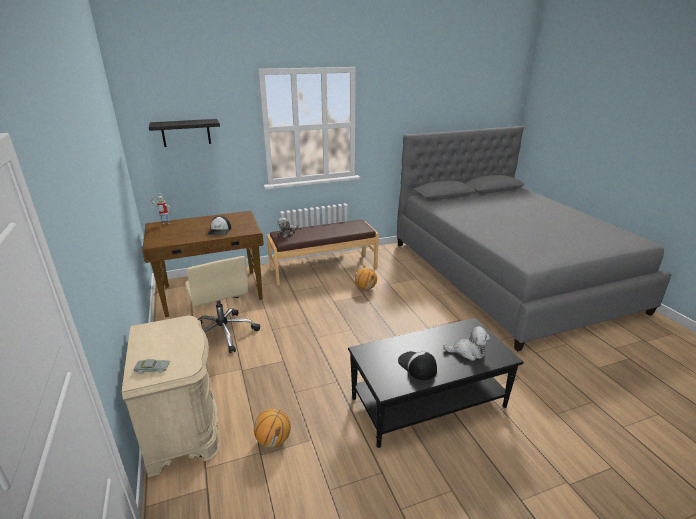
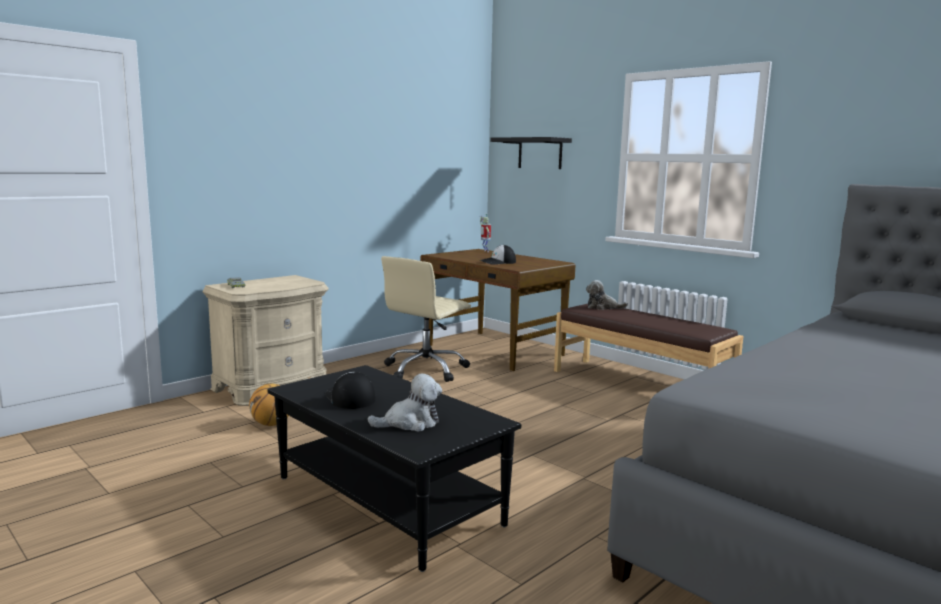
camera: 65 degrees right, 15 degrees down
basketball [355,268,377,290] -> none
cap [398,351,437,380] -> cap turned 60 degrees counterclockwise [325,372,376,409]
plush toy [443,326,490,361] -> plush toy turned 90 degrees counterclockwise [367,374,442,432]

